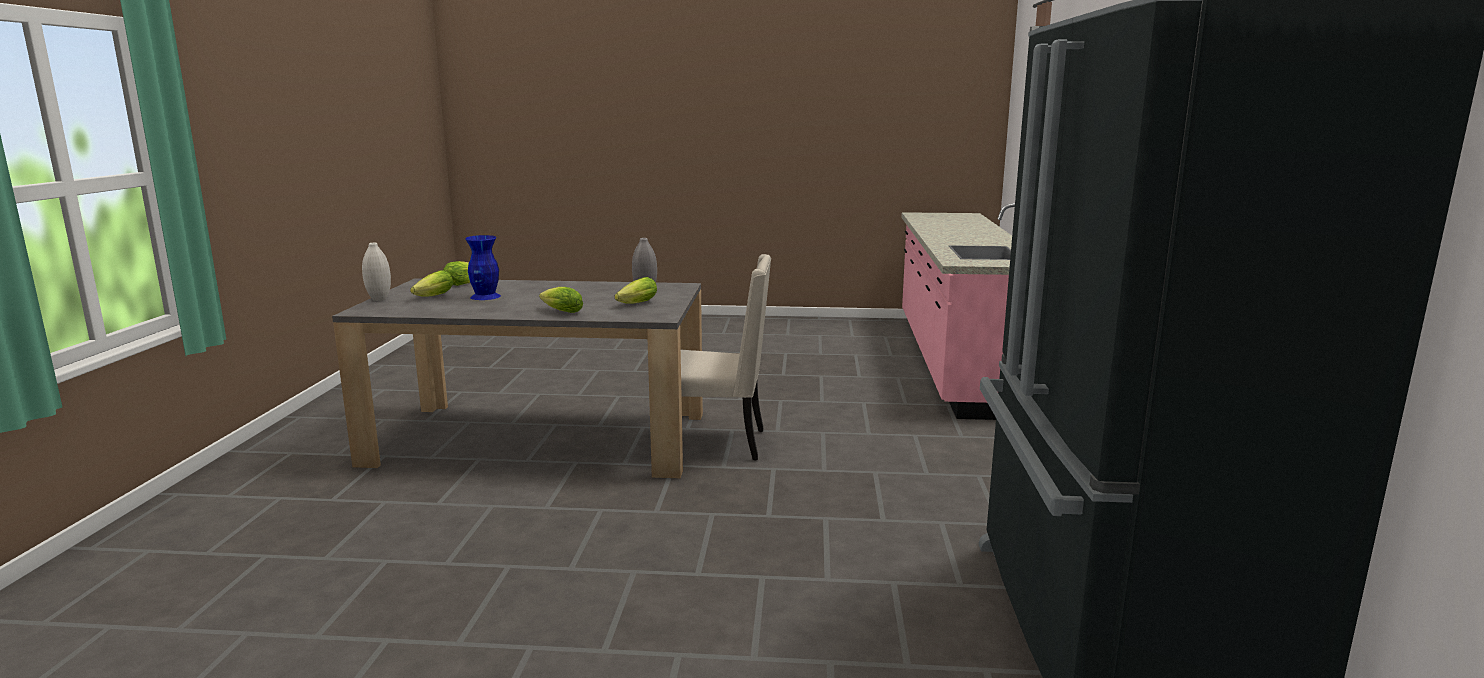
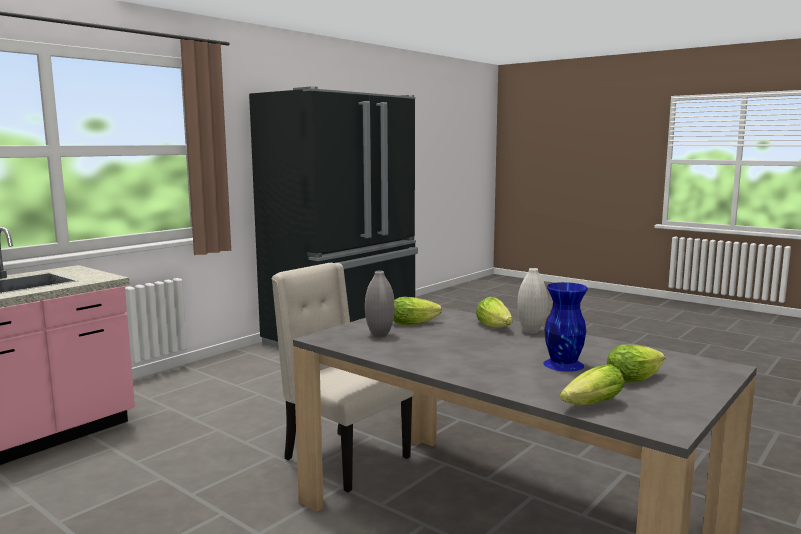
camera: 145 degrees left, 5 degrees down
white vase [362,243,391,301] -> white vase moved to [518,268,547,333]

